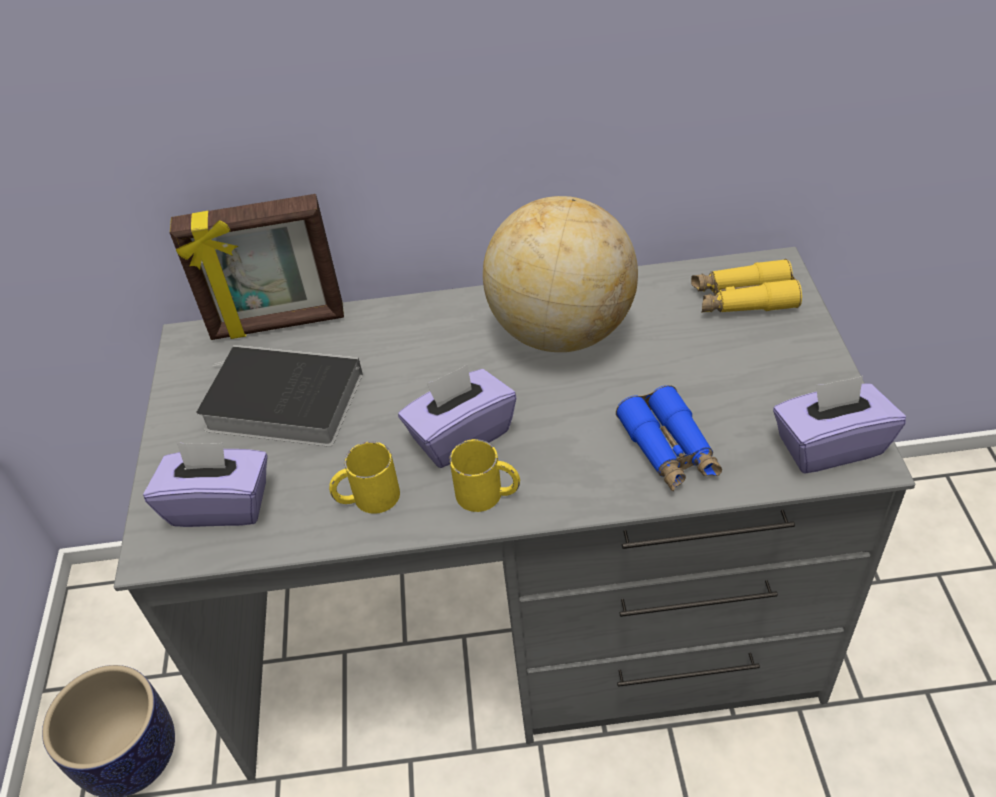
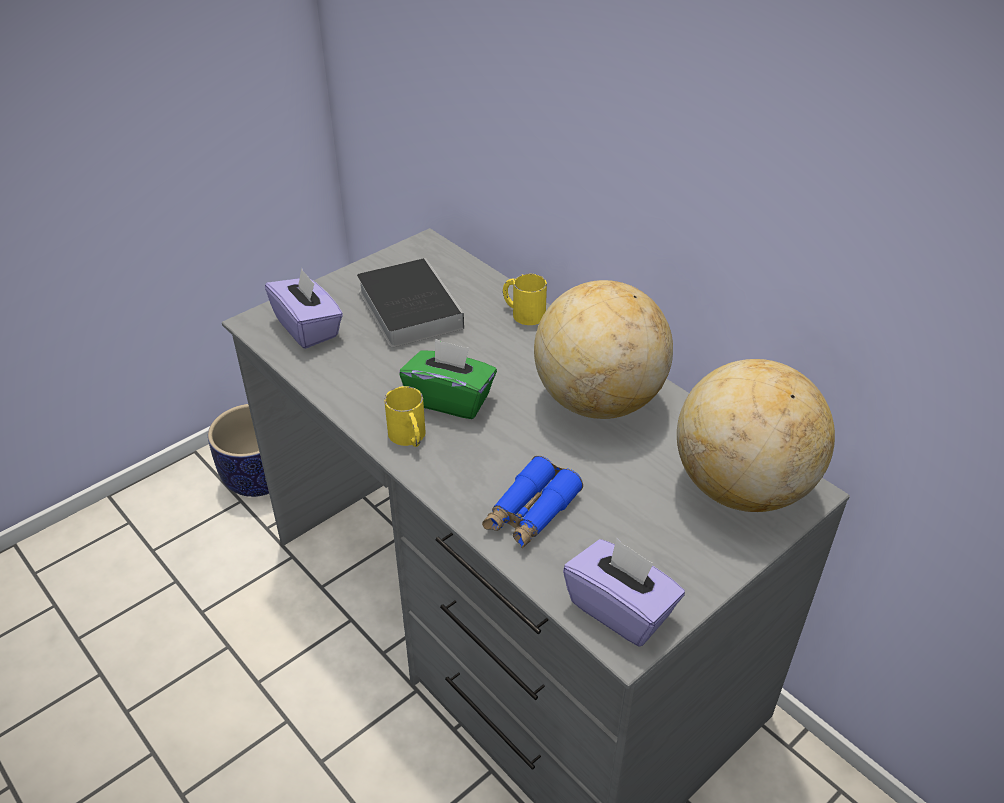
camera: 50 degrees right, 5 degrees down
picture frame [170,194,344,340] -> none
yellow mug [329,442,400,514] -> yellow mug moved to [503,273,547,325]
purple tissue box [398,365,516,468] -> green tissue box [400,338,497,419]
yellow binoculars [691,259,802,313] -> globe [677,359,835,512]

